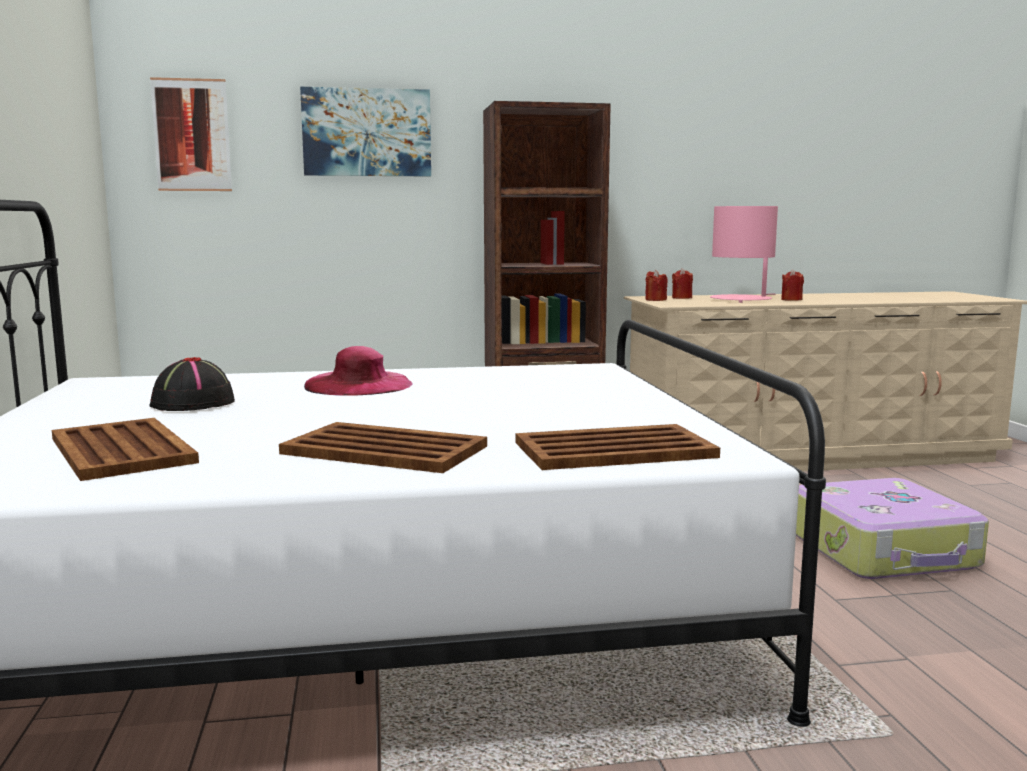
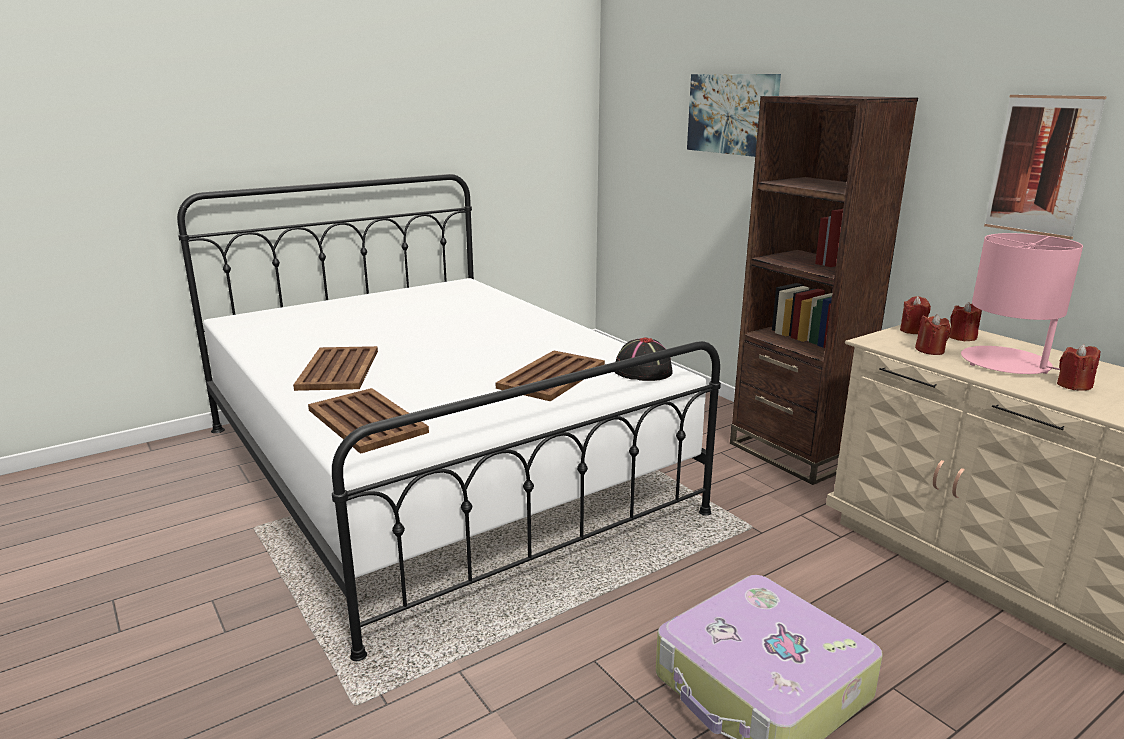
camera: 65 degrees right, 10 degrees up
brown tray [52,418,199,481] -> brown tray moved to [496,350,605,402]
black hat [149,357,235,411] -> black hat moved to [615,338,673,381]
picture [150,77,232,191] -> picture moved to [984,95,1107,239]
pink hat [304,346,412,396] -> none
none -> red candle [915,314,951,355]

